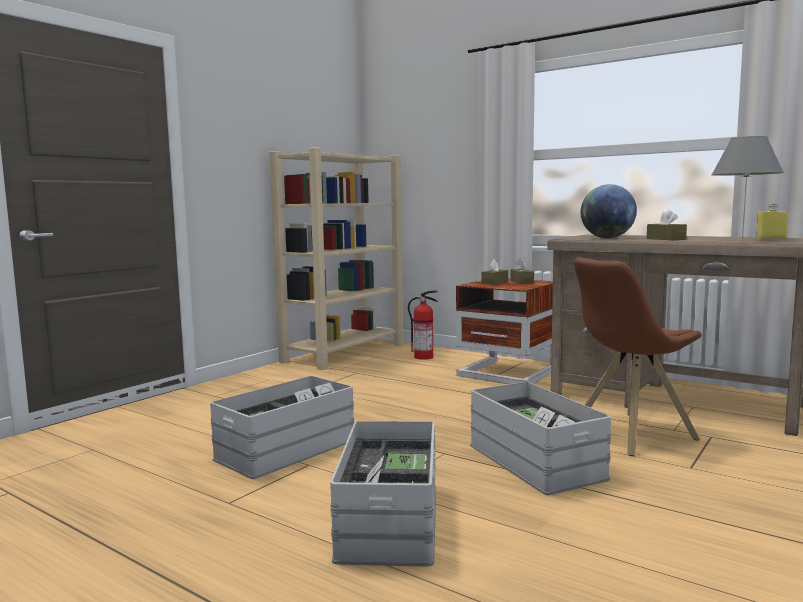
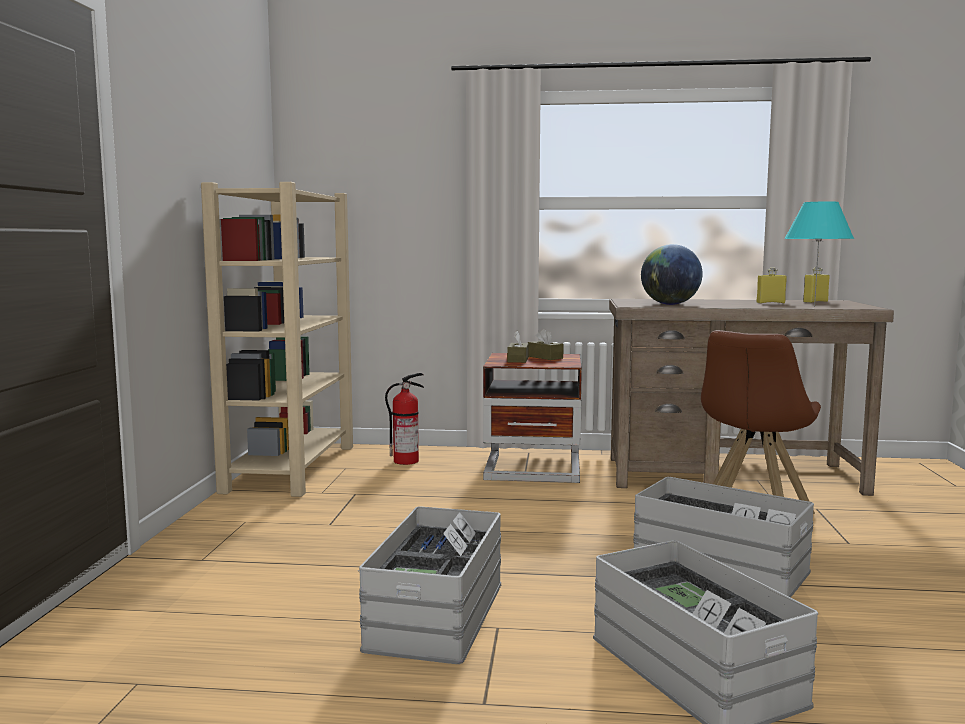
camera: 30 degrees left, 0 degrees up
brown tissue box [647,210,687,240] -> none
grey table lamp [711,136,784,241] -> turquoise table lamp [784,201,854,307]
none -> yellow bottle [757,268,787,303]

